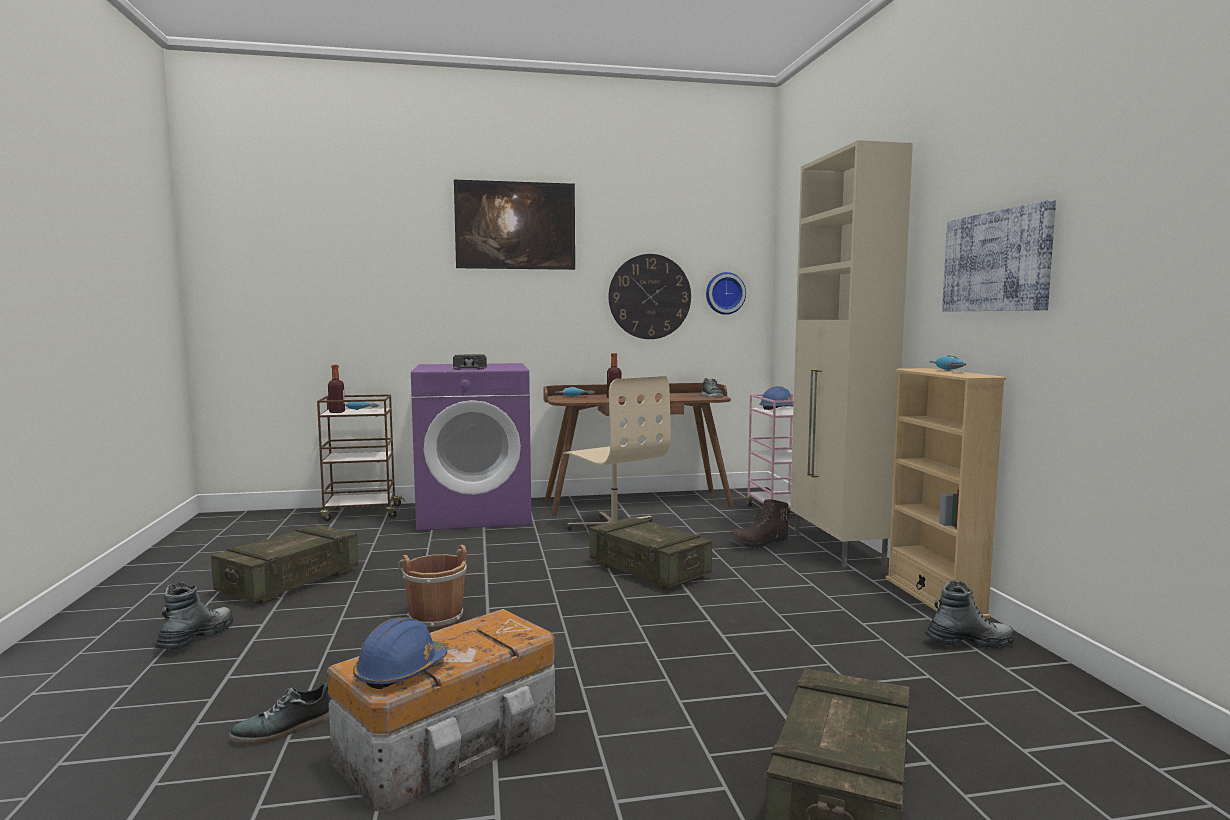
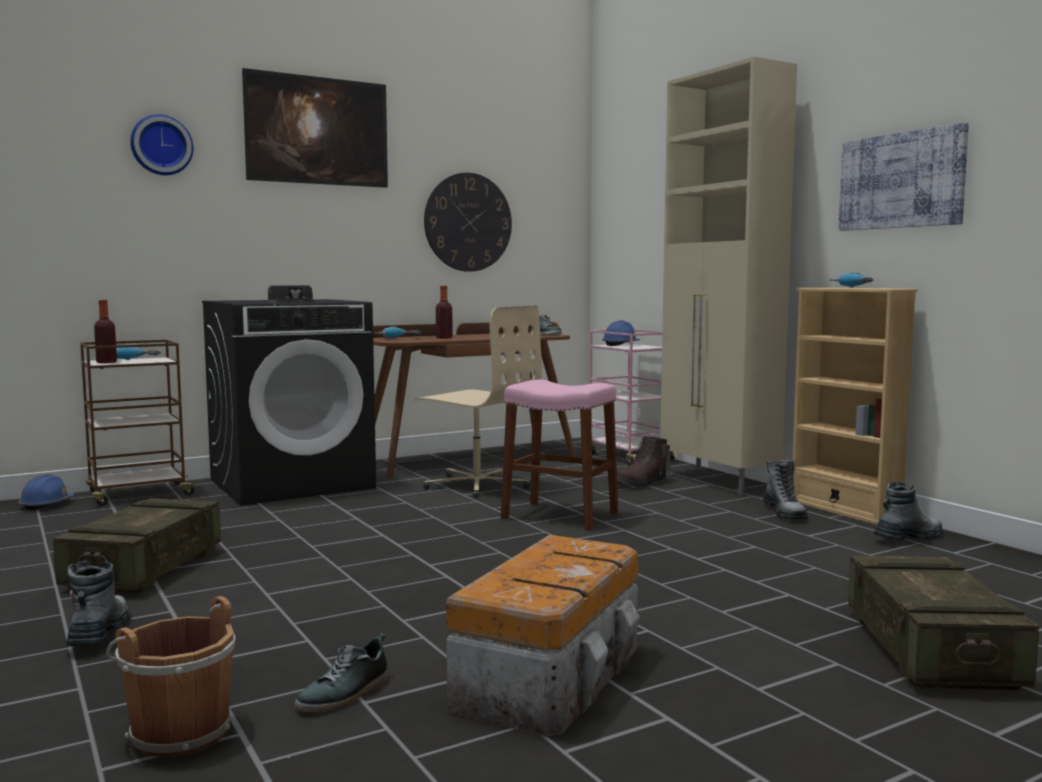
camera: 20 degrees left, 0 degrees up
blue hard hat [353,617,447,689] -> blue hard hat moved to [18,474,74,510]
brown bucket [398,545,467,629] -> brown bucket moved to [106,596,235,757]
purple washing machine [411,363,532,531] -> black washing machine [202,299,376,505]
crate [589,517,712,590] -> pink stool [501,379,618,531]
wall clock [706,272,746,315] -> wall clock moved to [130,114,194,175]
none -> boot [763,460,808,519]

